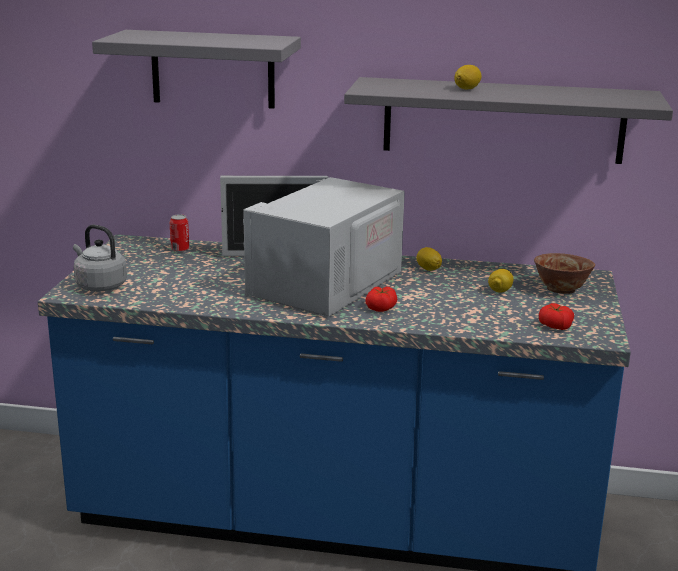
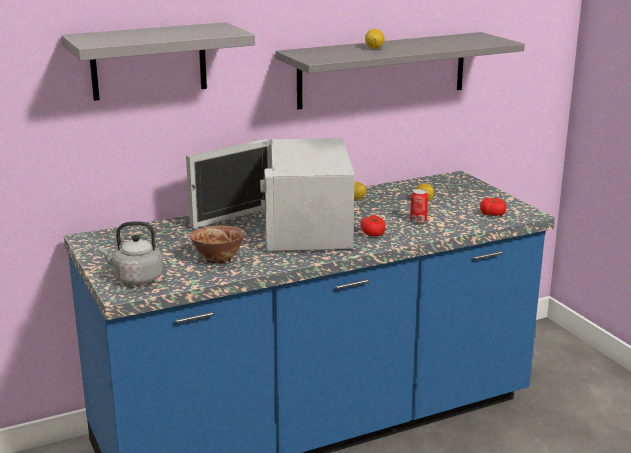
camera: 35 degrees left, 0 degrees up
can [170,214,189,252] -> can moved to [410,189,428,223]
bowl [534,253,595,294] -> bowl moved to [190,225,245,264]

